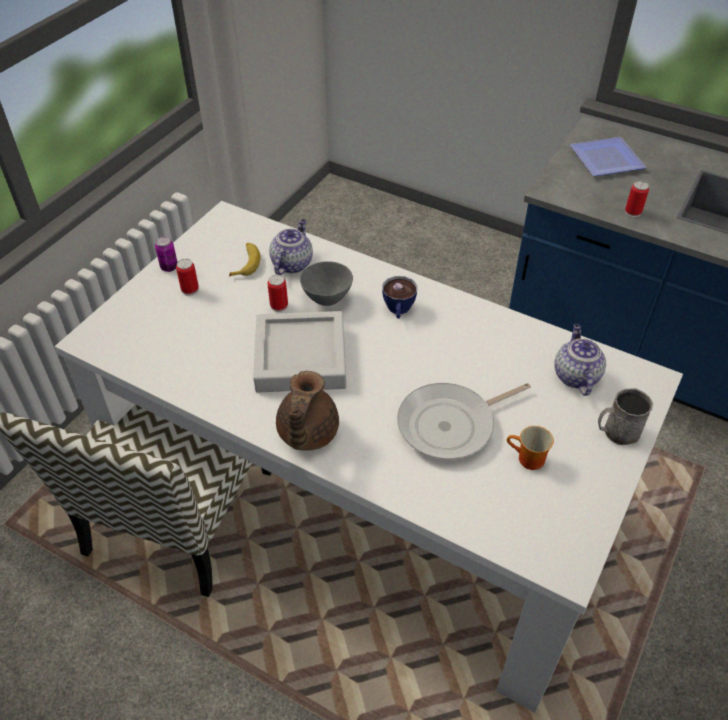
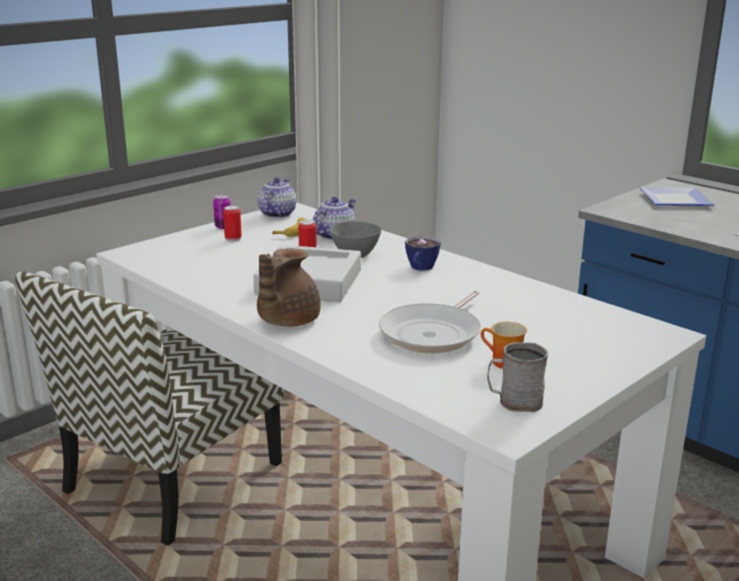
camera: 15 degrees right, 25 degrees down
frying pan [397,383,531,460] -> frying pan turned 45 degrees counterclockwise [379,291,481,353]
teapot [555,324,606,396] -> teapot moved to [257,177,297,218]
grey mug [598,388,653,445] -> grey mug moved to [487,342,548,412]
can [625,181,649,217] -> none

